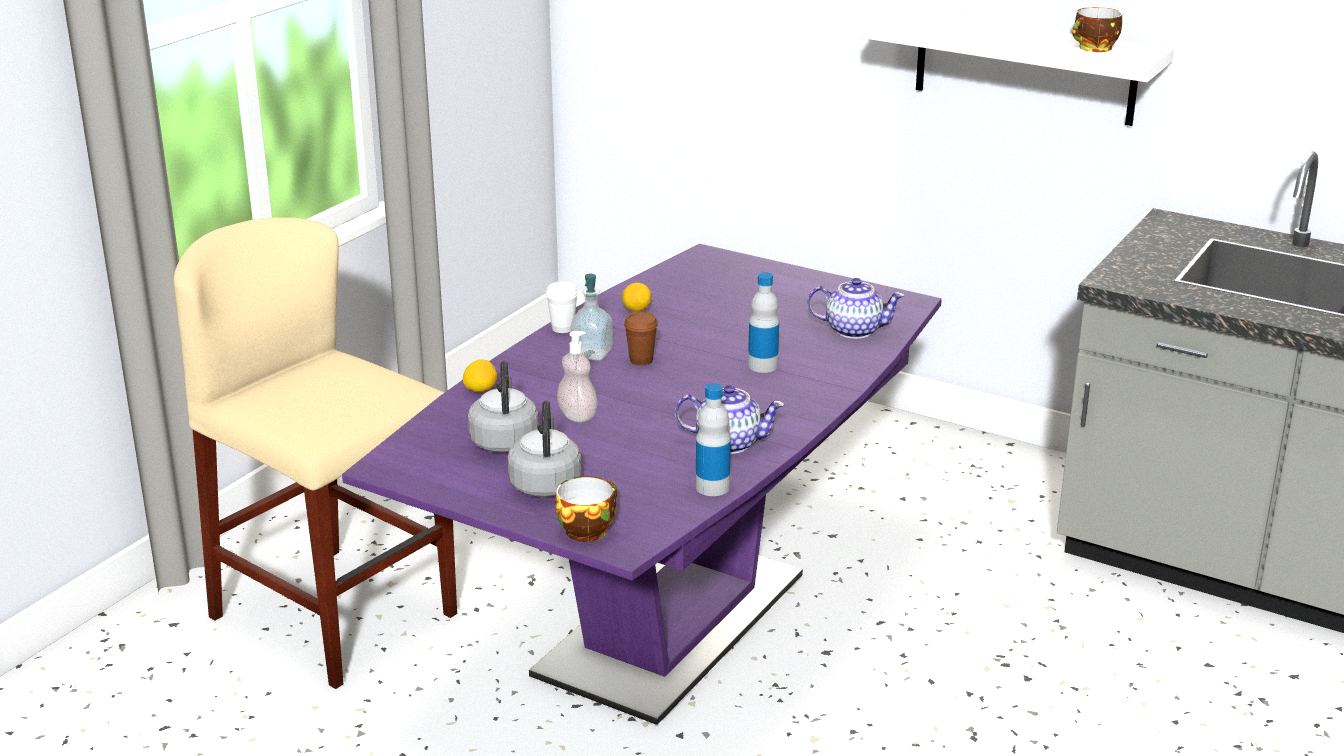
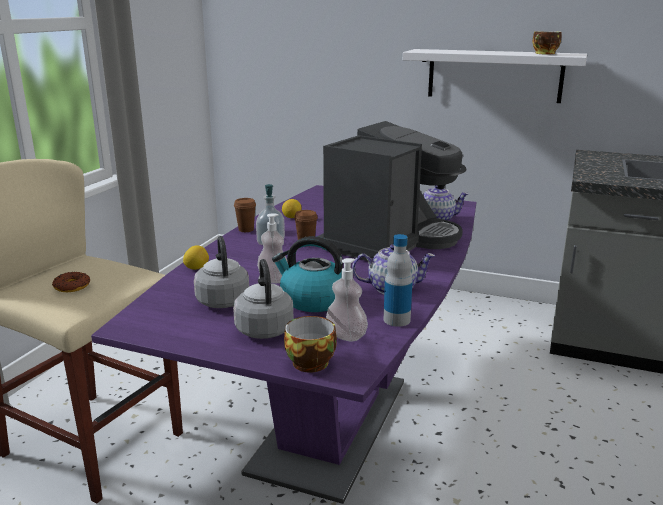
camera: 10 degrees left, 5 degrees down
white cup [546,282,578,333] -> brown cup [234,198,256,232]
bottle [748,272,779,373] -> coffee machine [317,121,466,261]
none -> donut [52,272,90,292]
none -> kettle [272,236,343,312]
none -> soap dispenser [326,258,368,342]

